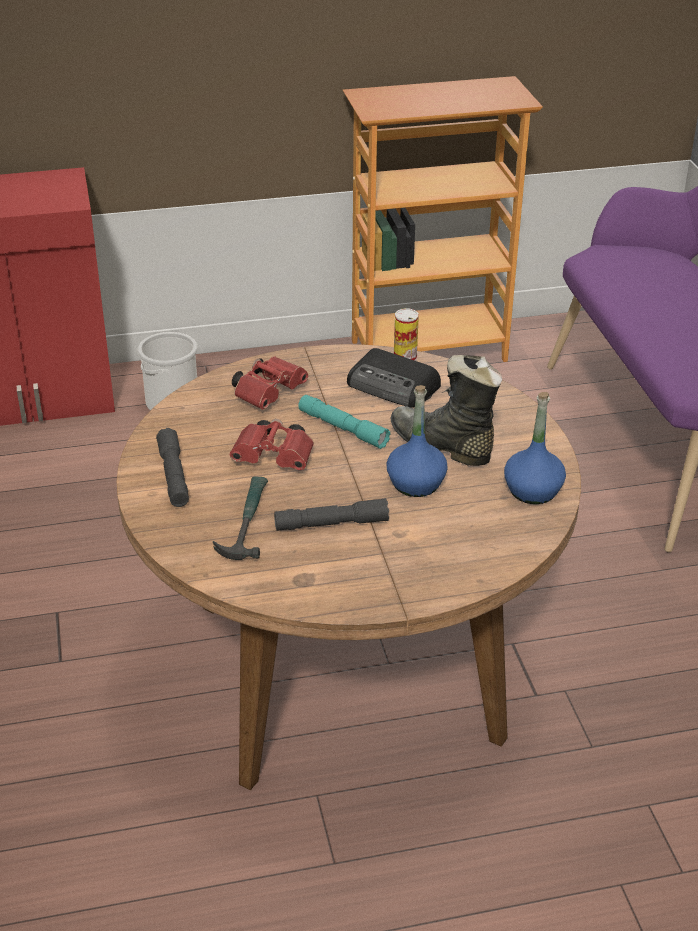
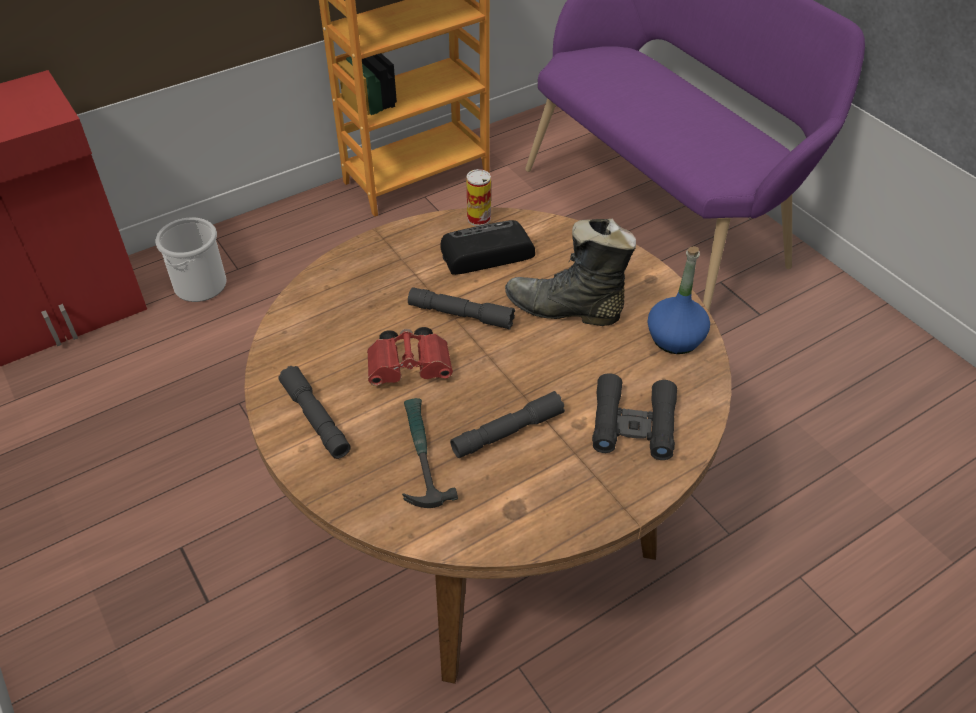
camera: 20 degrees left, 10 degrees up
red binoculars [232,356,308,410] -> none
turquoise flashlight [298,395,391,449] -> grey flashlight [408,287,515,330]
radio [347,348,441,408] -> radio turned 150 degrees clockwise [441,220,535,275]
blue bottle [387,385,448,497] -> none
none -> black binoculars [592,373,677,460]

